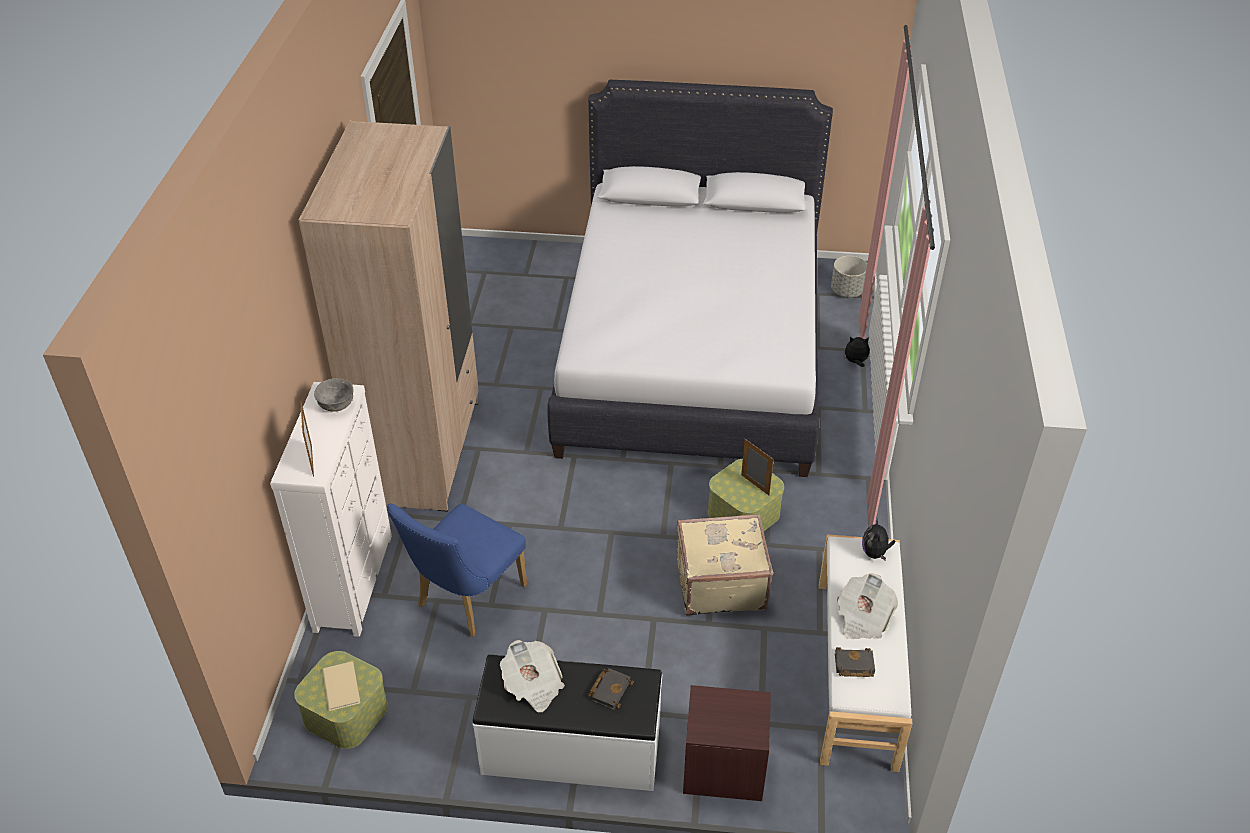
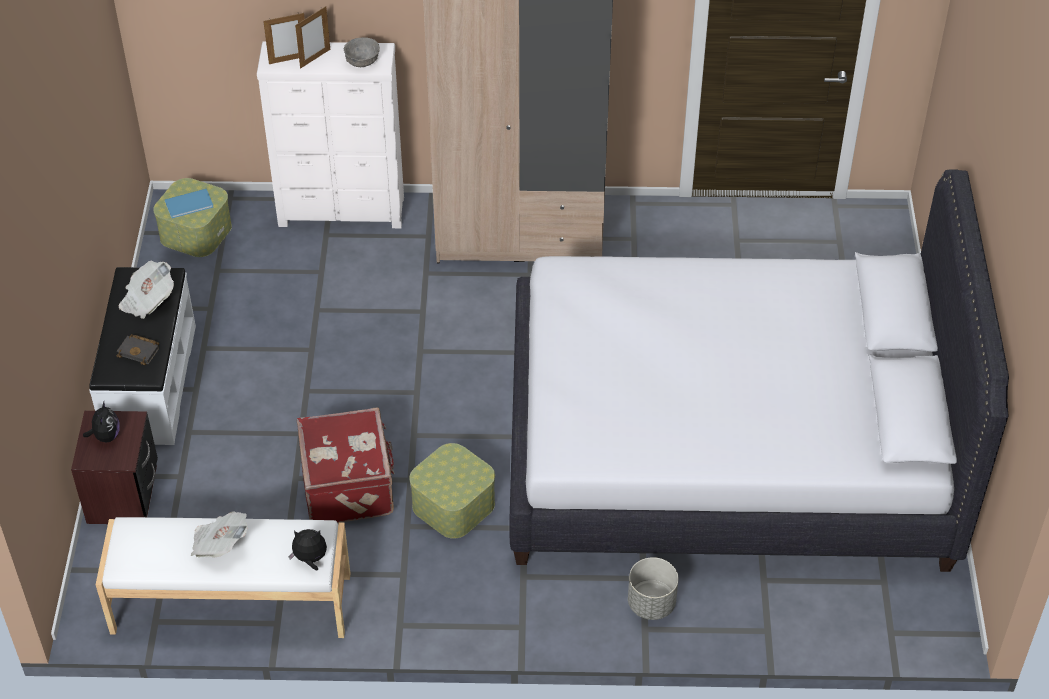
camera: 85 degrees right, 5 degrees up
beige book [322,661,360,711] -> blue book [165,189,213,219]
blue chair [387,504,527,637] -> none
beige suitcase [677,514,773,616] -> red suitcase [297,408,395,523]
picture frame [741,439,774,495] -> picture frame moved to [295,6,330,68]
grey planter [831,256,867,297] -> grey planter moved to [628,557,678,620]
black book [835,647,875,677] -> none
plush toy [843,336,870,367] -> plush toy moved to [83,401,120,443]

